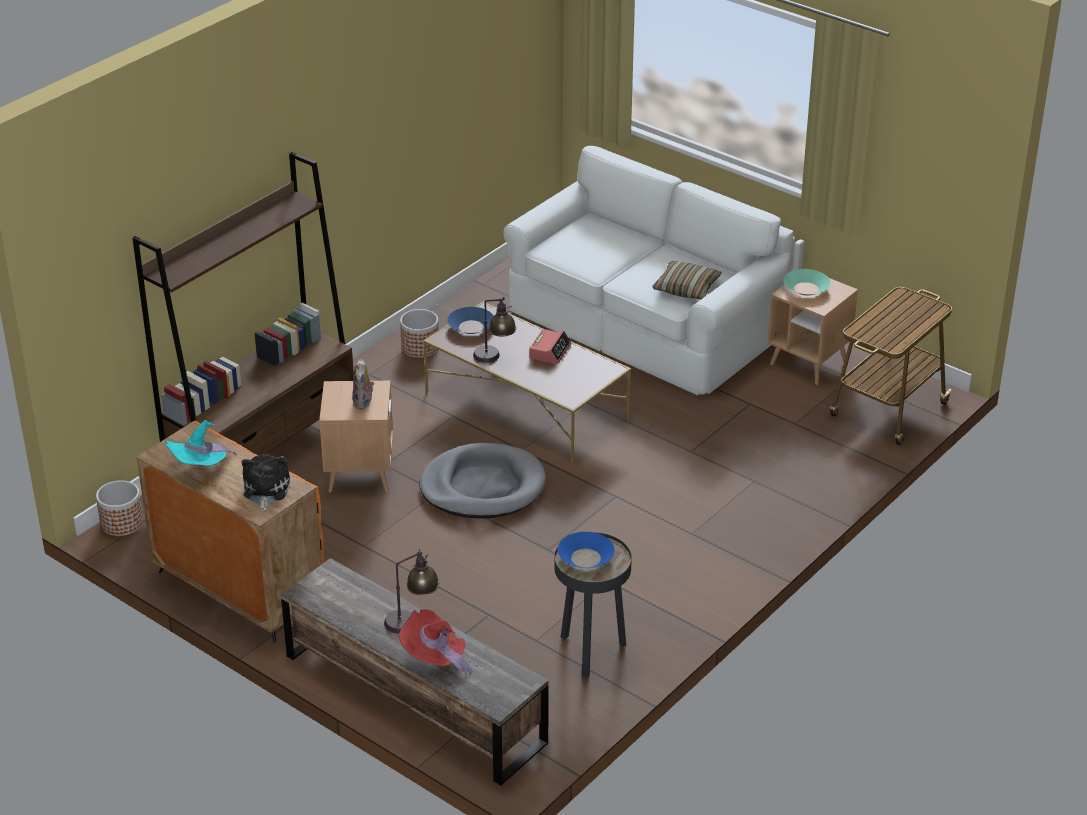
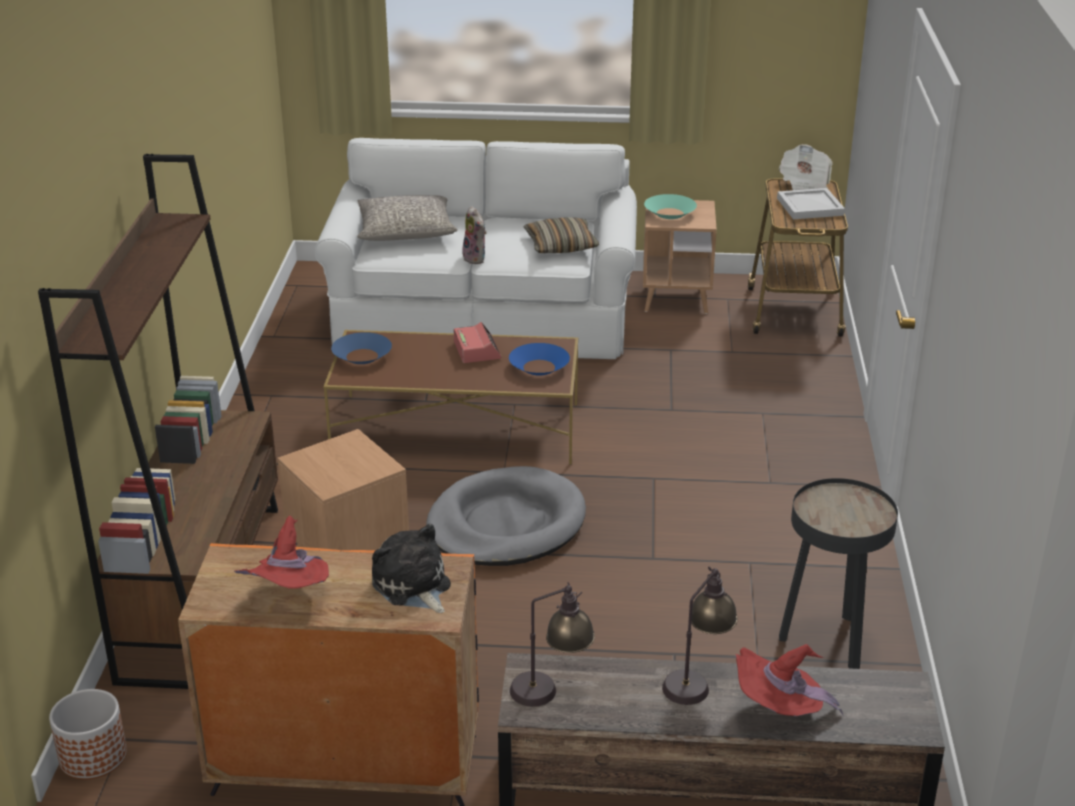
camera: 35 degrees left, 5 degrees down
turquoise hat [165,420,237,466] -> red hat [234,516,329,589]
plush toy [352,359,374,409] -> plush toy moved to [462,206,487,264]
planter [400,309,439,358] -> none
table lamp [473,297,516,363] -> table lamp moved to [510,582,595,707]
blue bowl [558,532,615,568] -> blue bowl moved to [509,343,570,375]
none -> grey pillow [357,195,458,241]
none -> white tray [777,188,845,219]
none -> newspaper [779,144,833,190]

